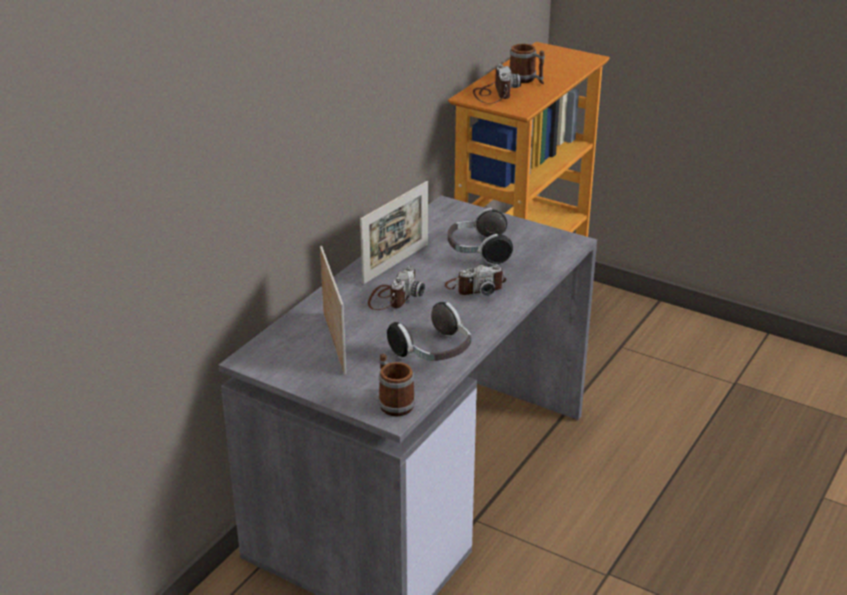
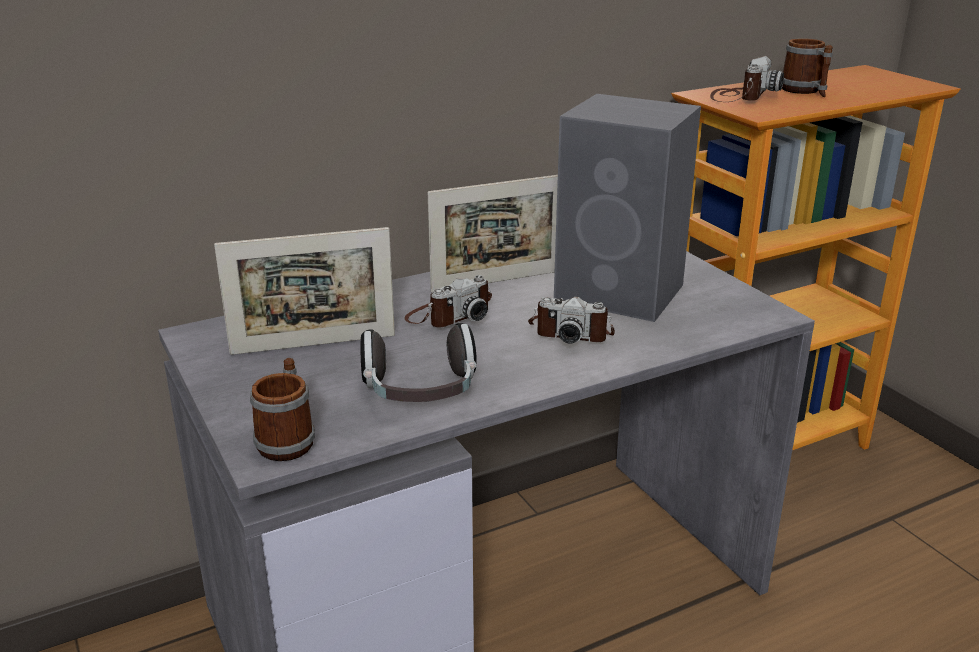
camera: 30 degrees right, 5 degrees down
picture frame [320,246,346,375] -> picture frame turned 60 degrees clockwise [214,227,395,355]
headphones [448,208,513,265] -> grey speaker [554,94,701,322]

